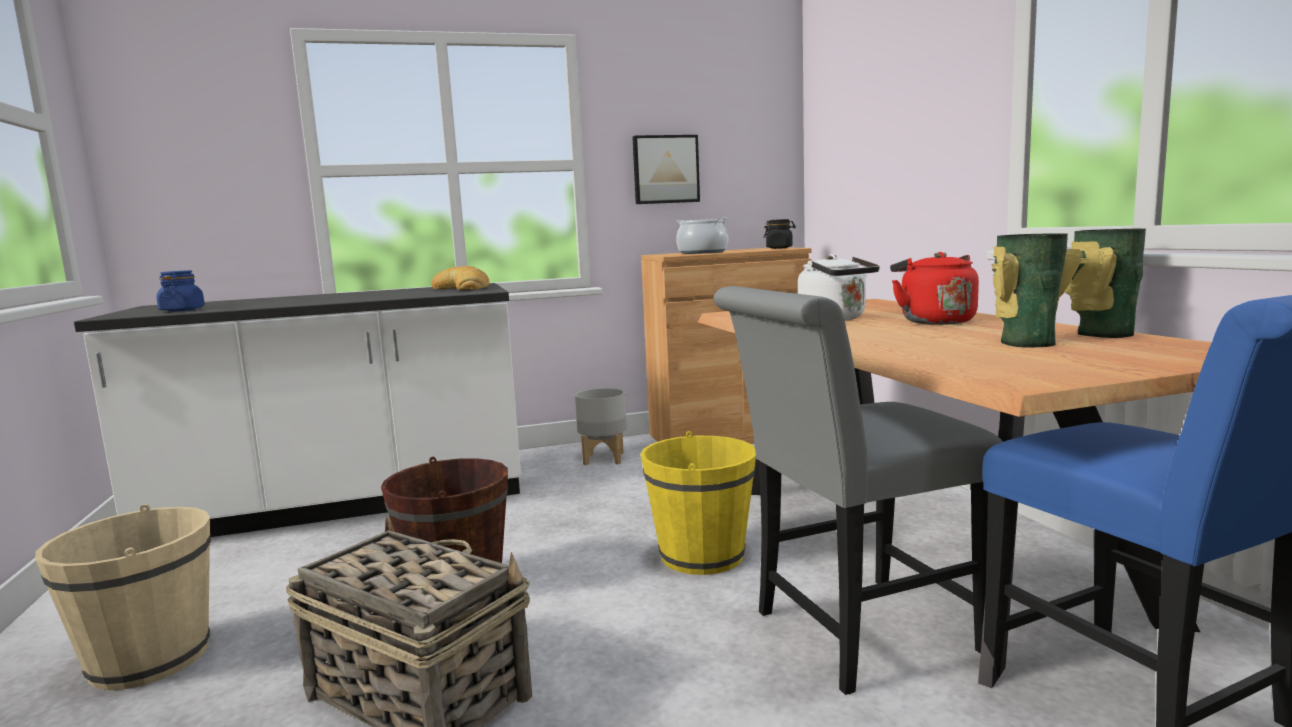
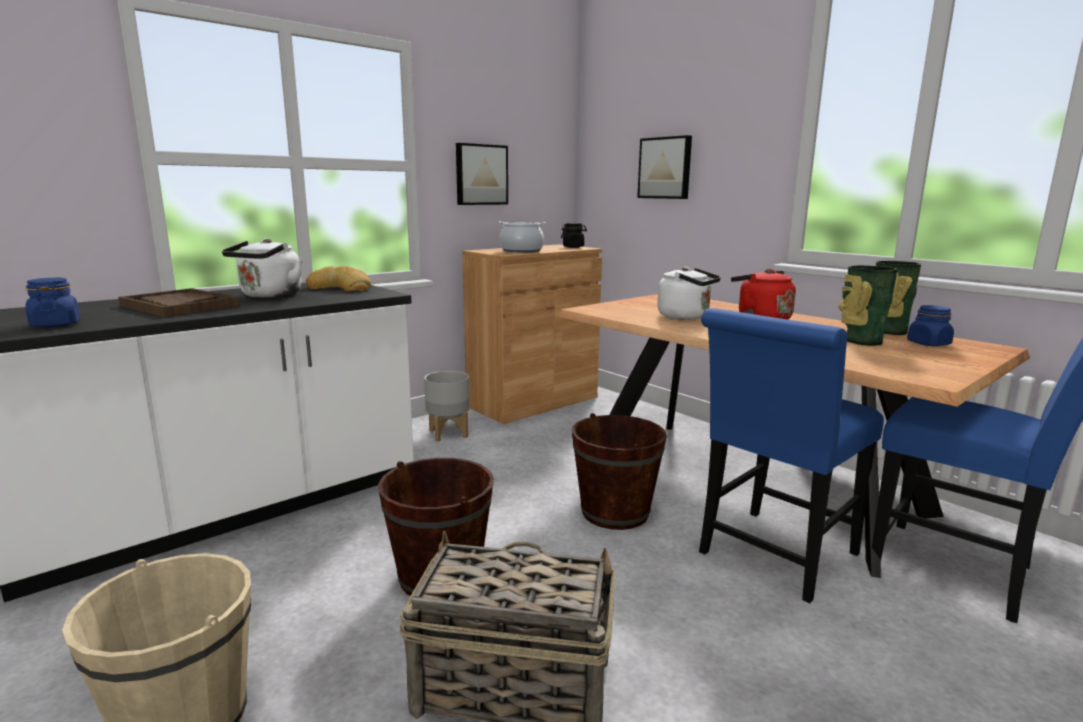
camera: 25 degrees left, 5 degrees up
yellow bucket [640,431,756,575] -> brown bucket [572,413,667,530]
grey chair [714,286,1003,695] -> blue chair [699,308,884,603]
none -> brown tray [118,288,240,317]
none -> white kettle [222,238,302,298]
none -> picture [637,135,692,199]
none -> blue jar [907,305,954,346]

